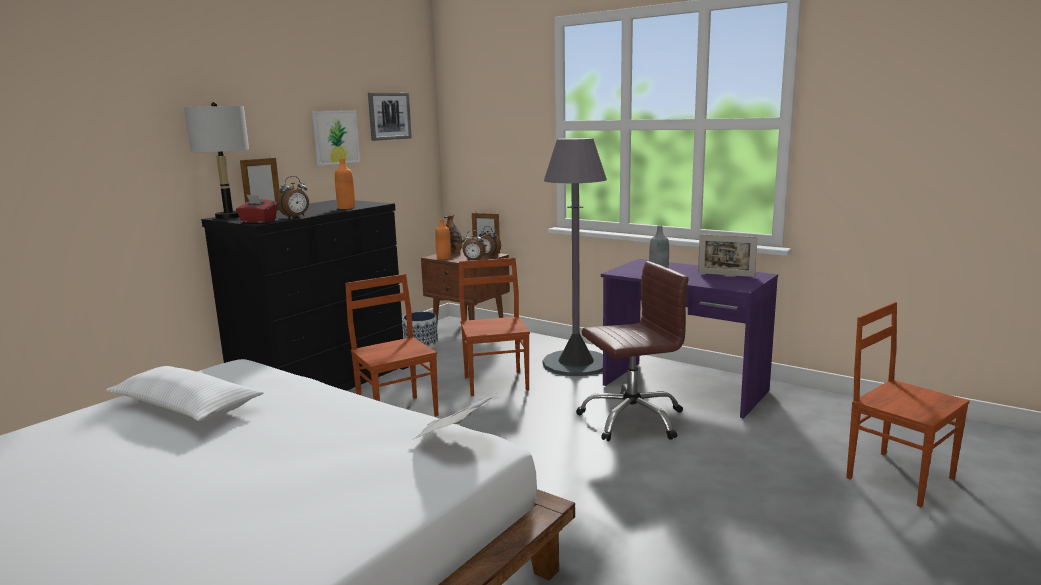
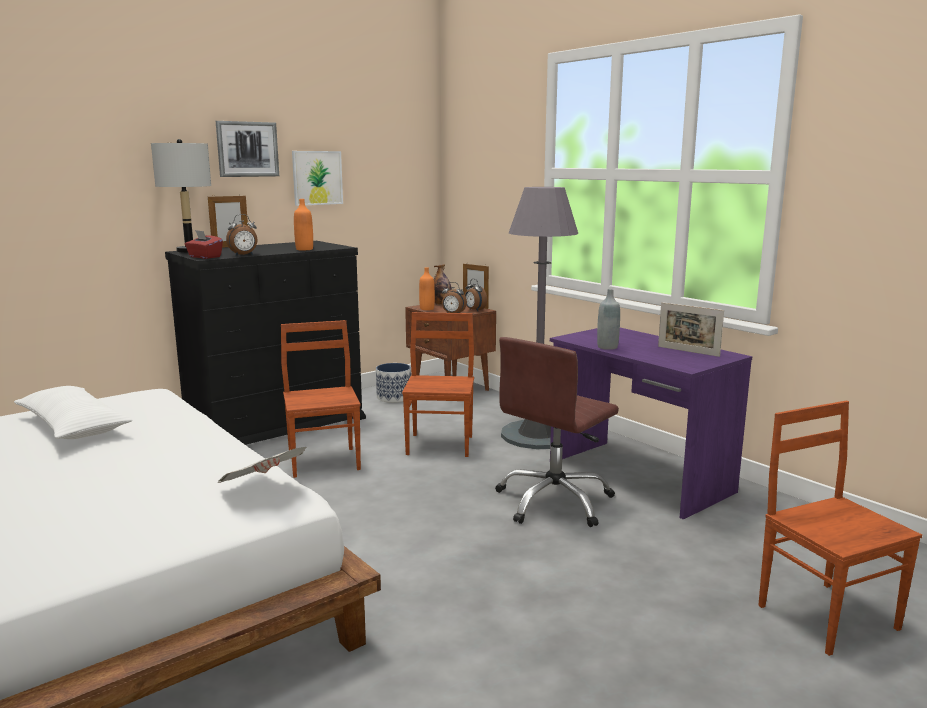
camera: 15 degrees right, 0 degrees up
picture [368,93,412,141] -> picture moved to [216,121,279,177]
brown office chair [576,261,689,441] -> brown office chair turned 135 degrees clockwise [495,337,619,527]

